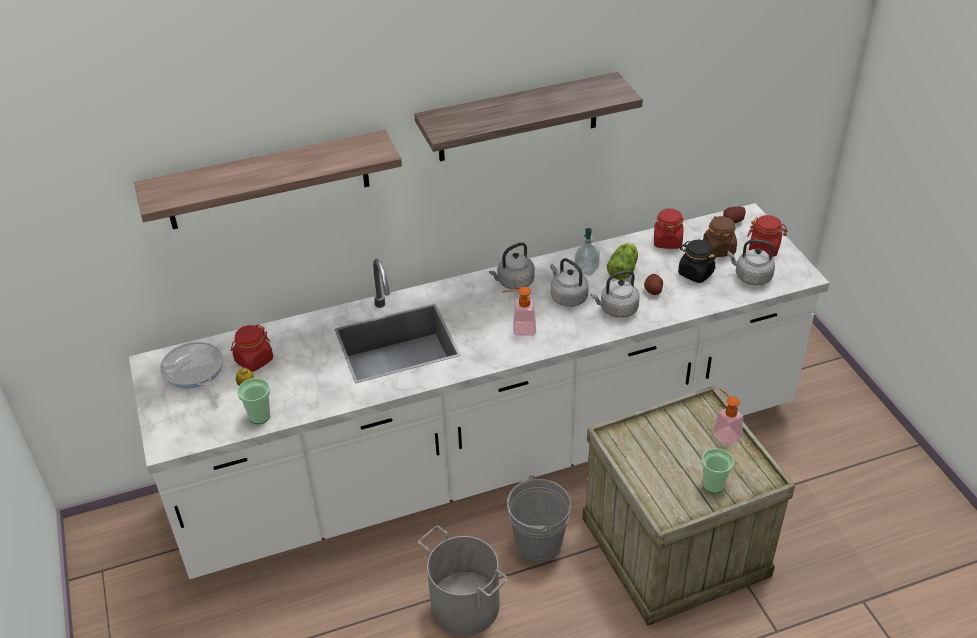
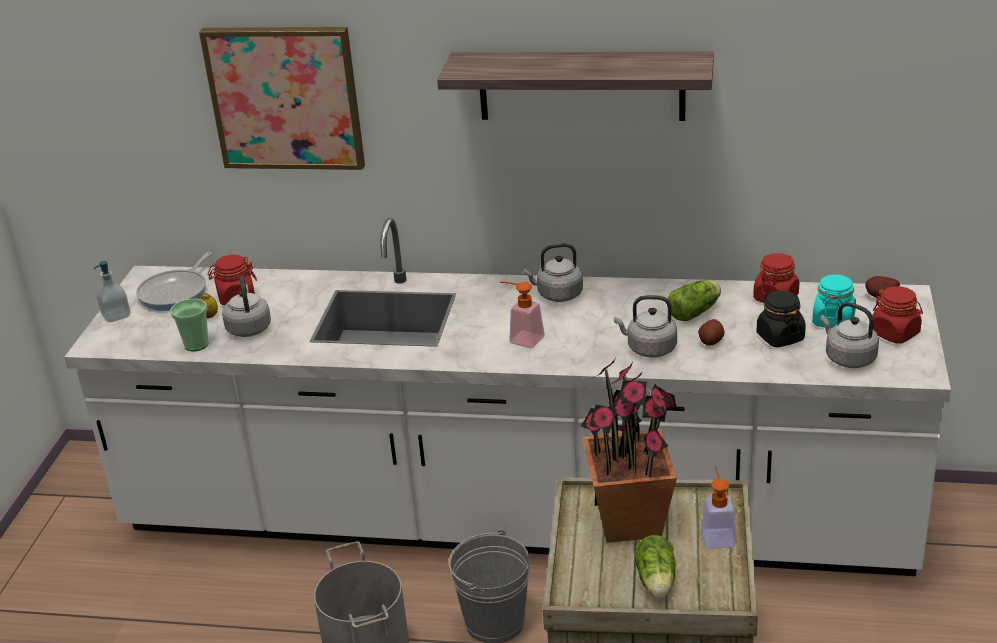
camera: 30 degrees right, 10 degrees down
shelf [134,130,402,229] -> picture [199,27,365,170]
frying pan [160,342,223,399] -> frying pan turned 150 degrees counterclockwise [136,252,212,311]
grey kettle [550,258,589,307] -> grey kettle moved to [222,275,271,337]
soap dispenser [574,228,600,276] -> soap dispenser moved to [93,261,130,323]
cup [702,449,734,494] -> lettuce [635,535,676,598]
brown jar [703,216,737,257] -> turquoise jar [812,274,856,328]
none -> potted plant [581,359,679,543]

